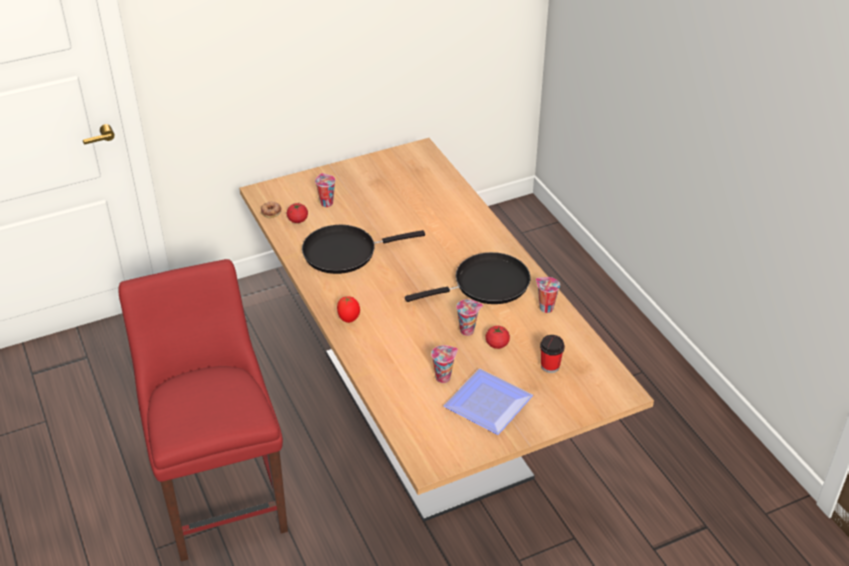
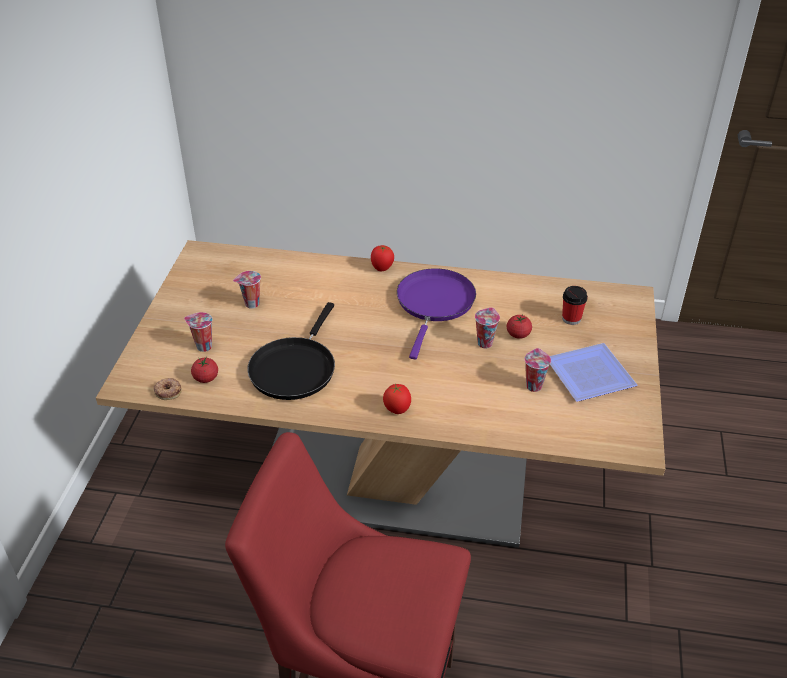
camera: 55 degrees left, 0 degrees up
black frying pan [405,252,530,304] -> purple frying pan [397,268,476,359]
cup [536,277,560,313] -> cup moved to [233,271,261,309]
none -> tomato [371,245,394,271]

